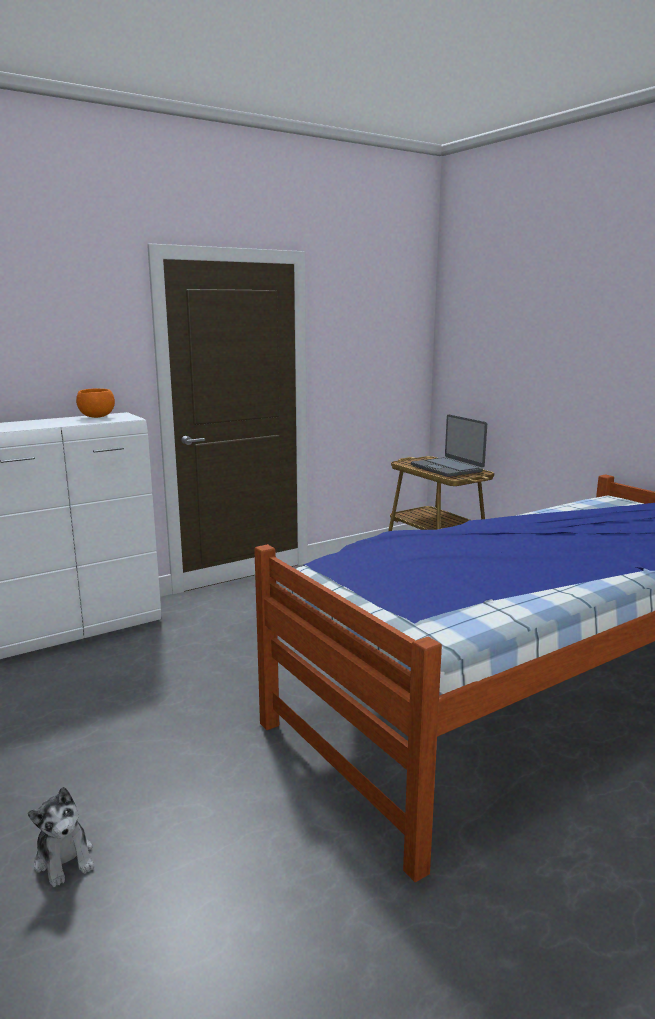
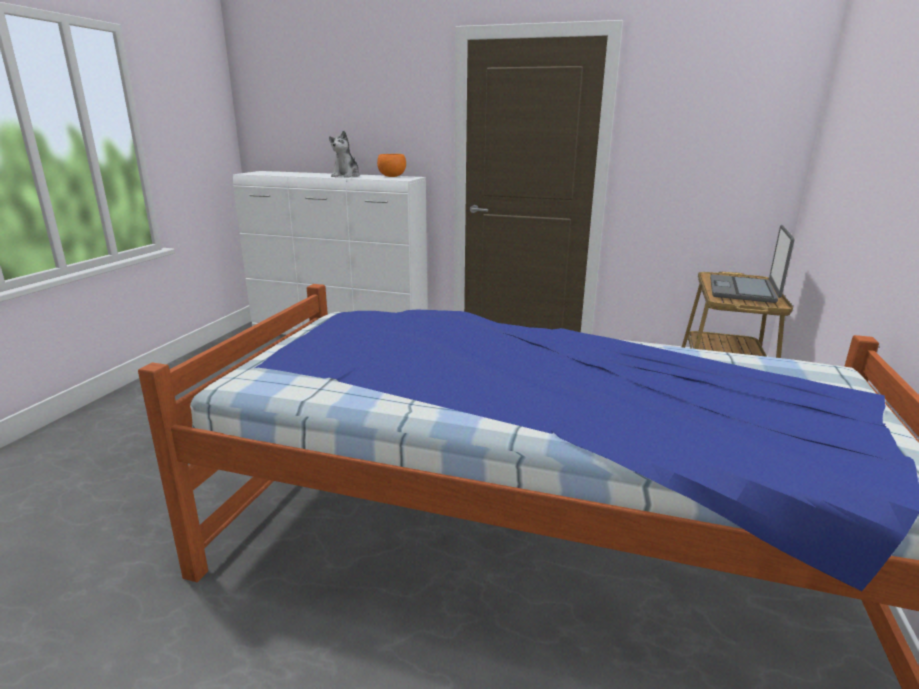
camera: 50 degrees right, 5 degrees up
plush toy [28,787,94,887] -> plush toy moved to [329,131,360,178]

